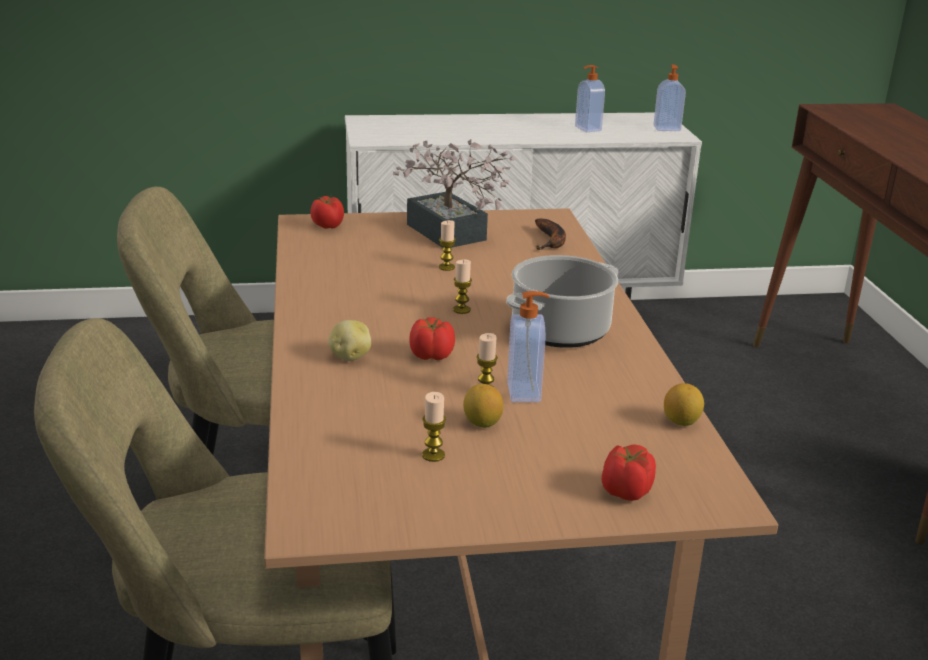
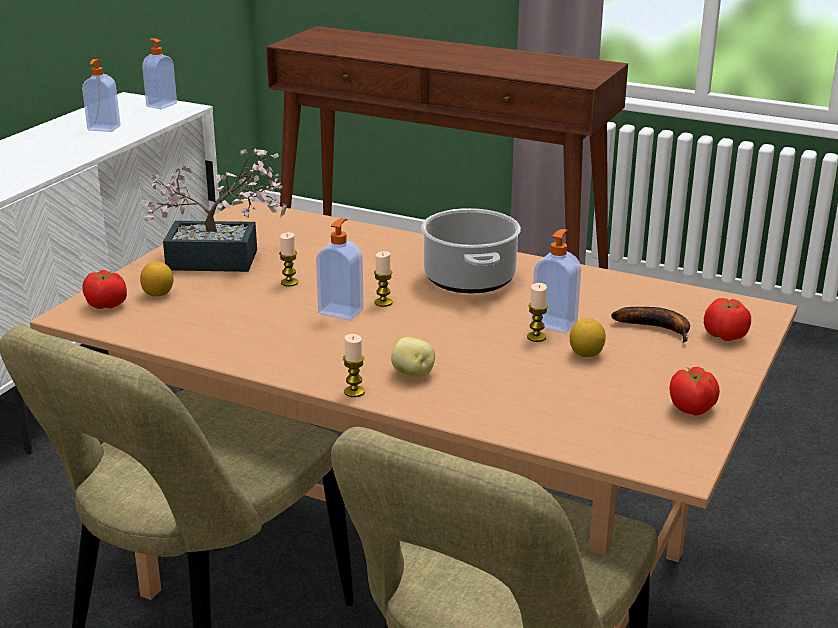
camera: 55 degrees left, 0 degrees up
tomato [409,317,455,360] -> tomato moved to [670,367,720,416]
candle [422,392,446,462] -> candle moved to [343,334,365,397]
banana [535,218,566,250] -> banana moved to [611,307,690,343]
lemon [664,383,704,426] -> lemon moved to [140,261,174,296]
none -> soap dispenser [316,218,364,321]

